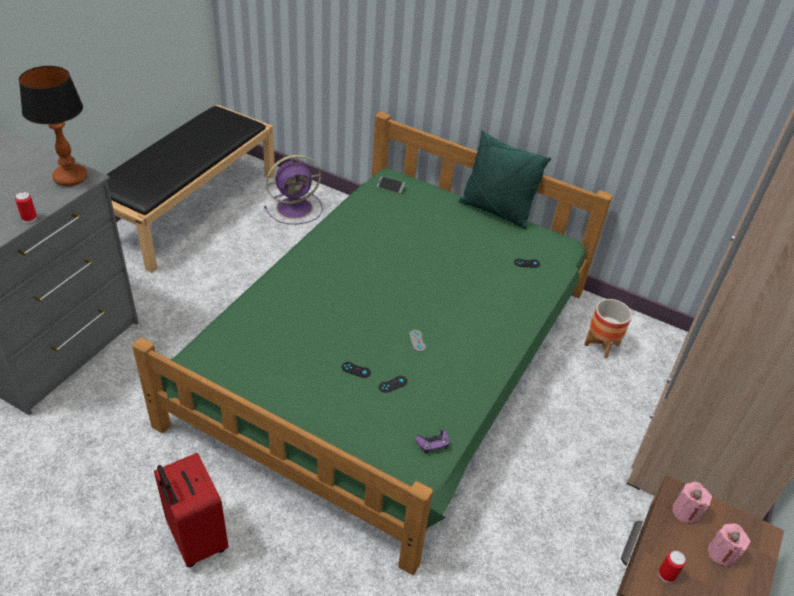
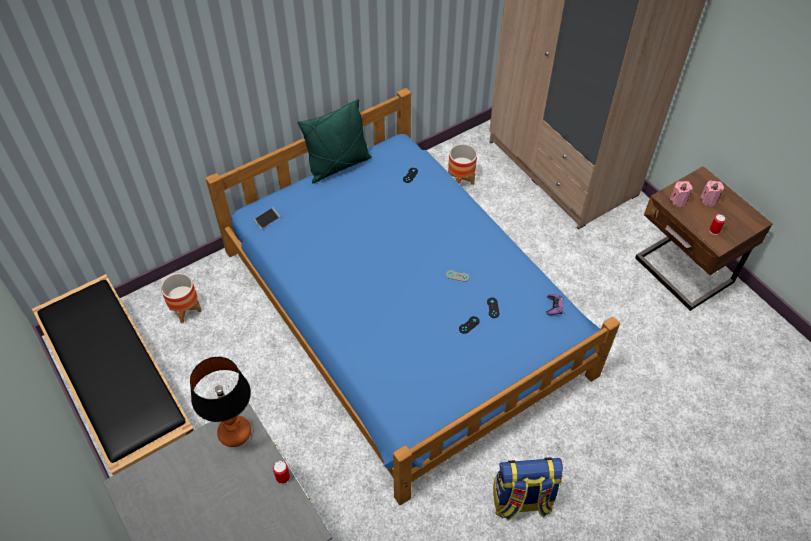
camera: 60 degrees left, 10 degrees up
green bed [132,111,613,575] -> blue bed [206,88,620,505]
red suitcase [154,453,228,567] -> backpack [493,457,563,521]
purple fan [264,155,323,224] -> planter [161,273,202,323]

